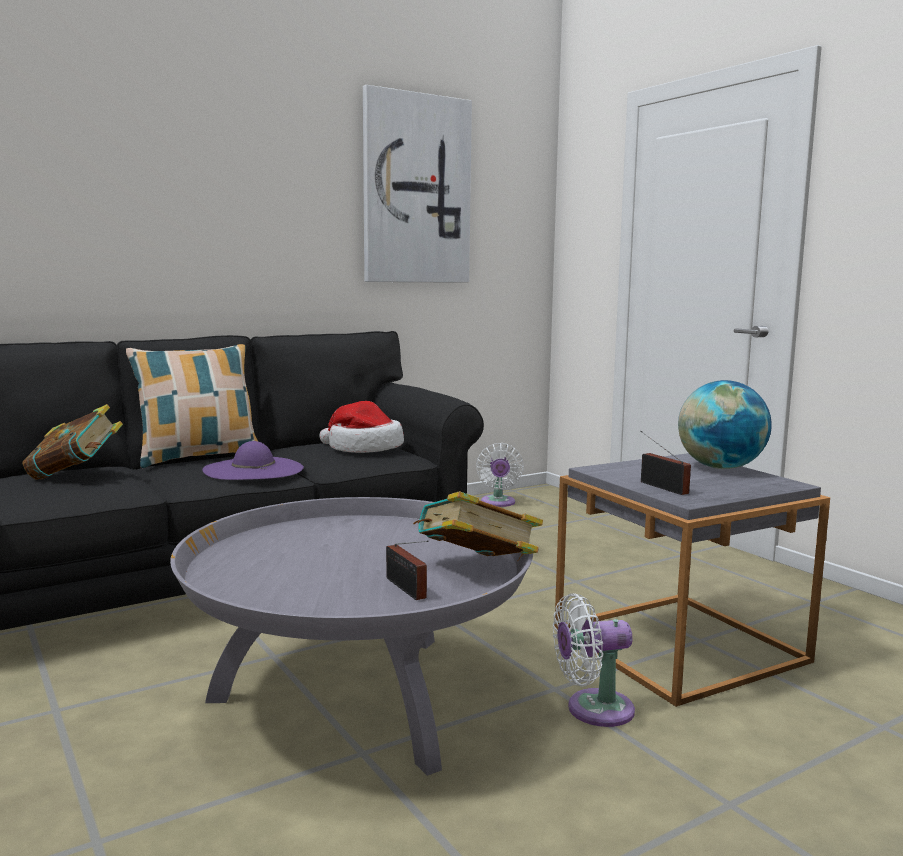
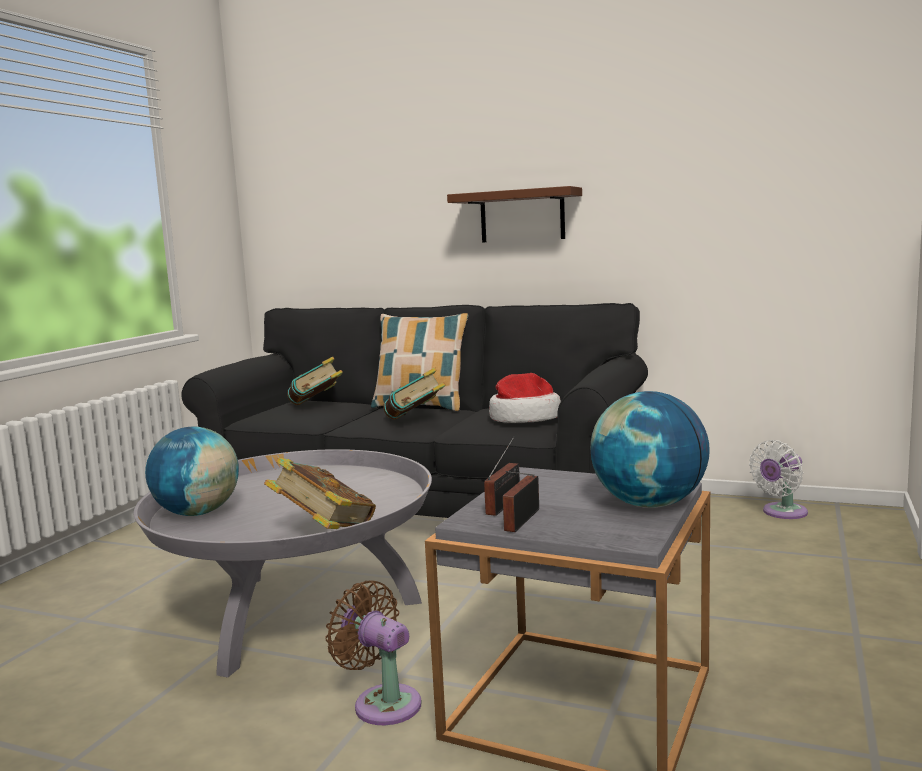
camera: 55 degrees right, 0 degrees up
purple hat [203,441,304,480] -> book [383,367,446,420]
picture [363,85,472,283] -> none
radio [386,541,429,600] -> radio moved to [503,471,539,532]
white fan [553,593,635,727] -> brown fan [325,580,422,725]
none -> globe [145,426,239,516]
none -> brown shelf [447,186,582,243]

